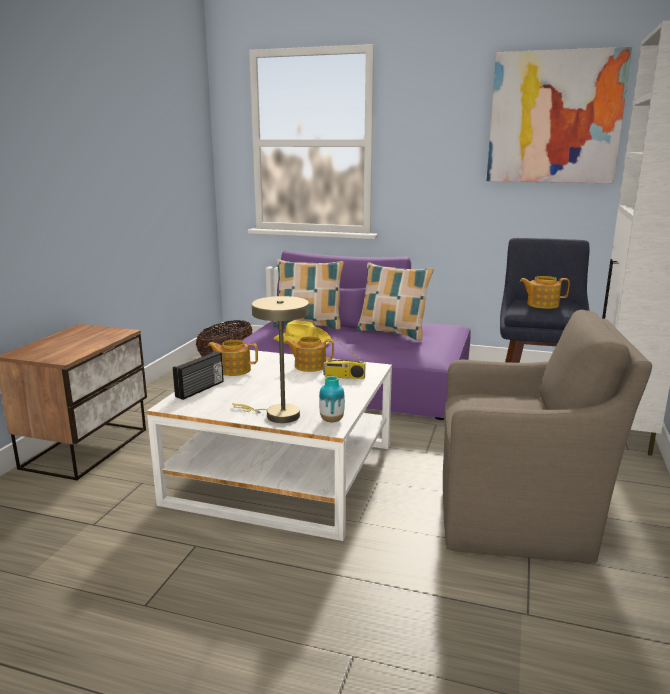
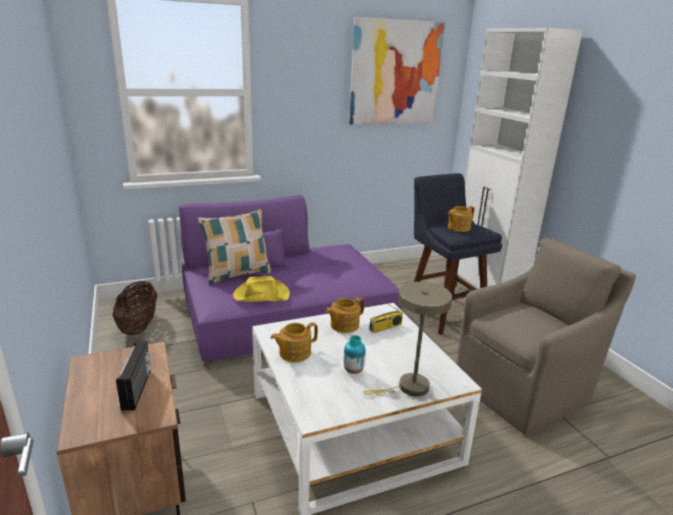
camera: 40 degrees left, 5 degrees up
radio [173,351,224,400] -> radio moved to [116,341,151,411]
vase [319,376,345,422] -> vase moved to [344,335,366,374]
pillow [356,262,434,341] -> none

